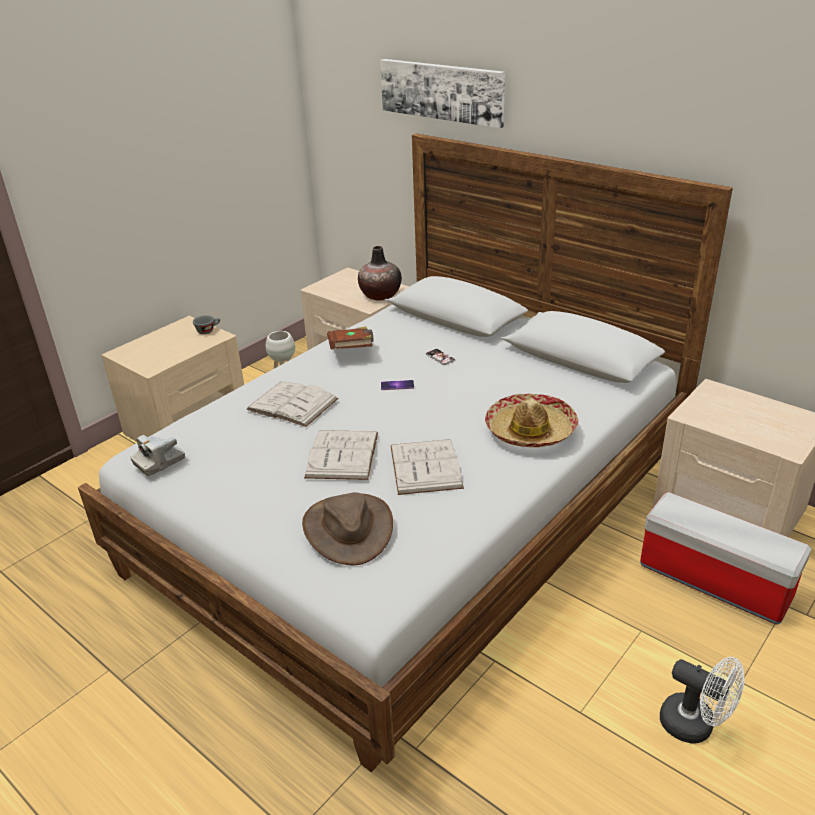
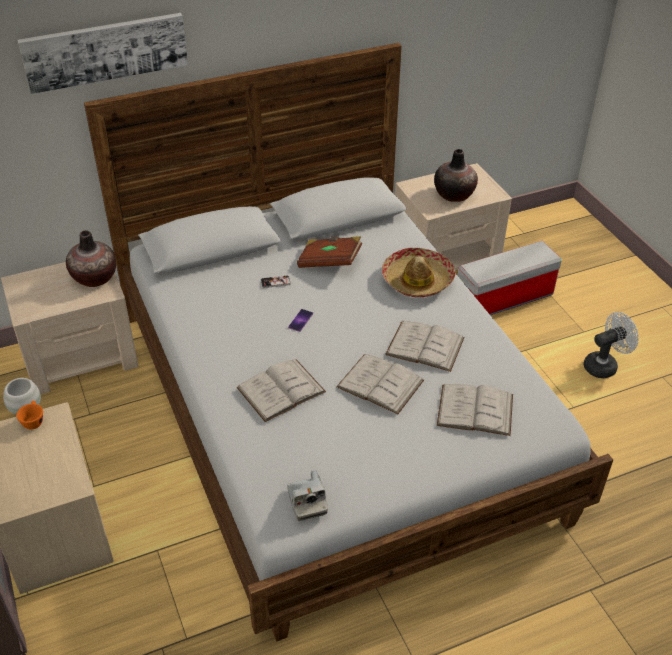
camera: 65 degrees left, 10 degrees up
grey cup [193,315,220,334] -> orange cup [16,401,43,430]
brown hat [302,492,393,565] -> white book [437,384,513,436]
brown book [327,327,373,349] -> brown book moved to [297,236,362,268]
none -> vase [434,149,478,202]

